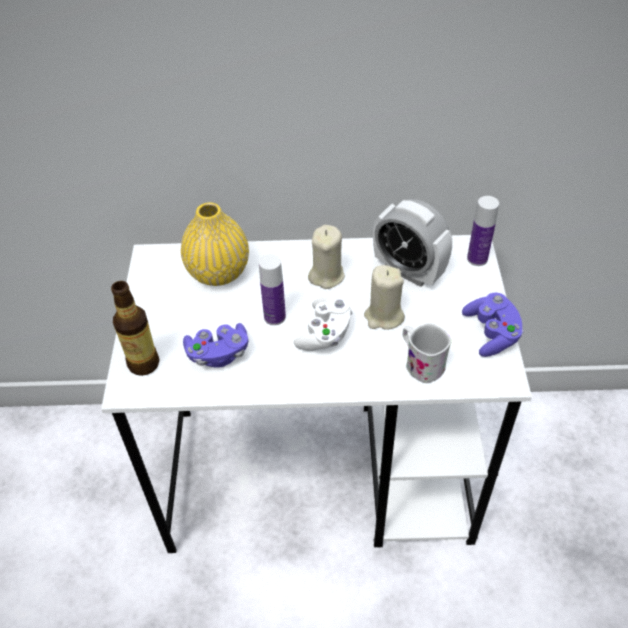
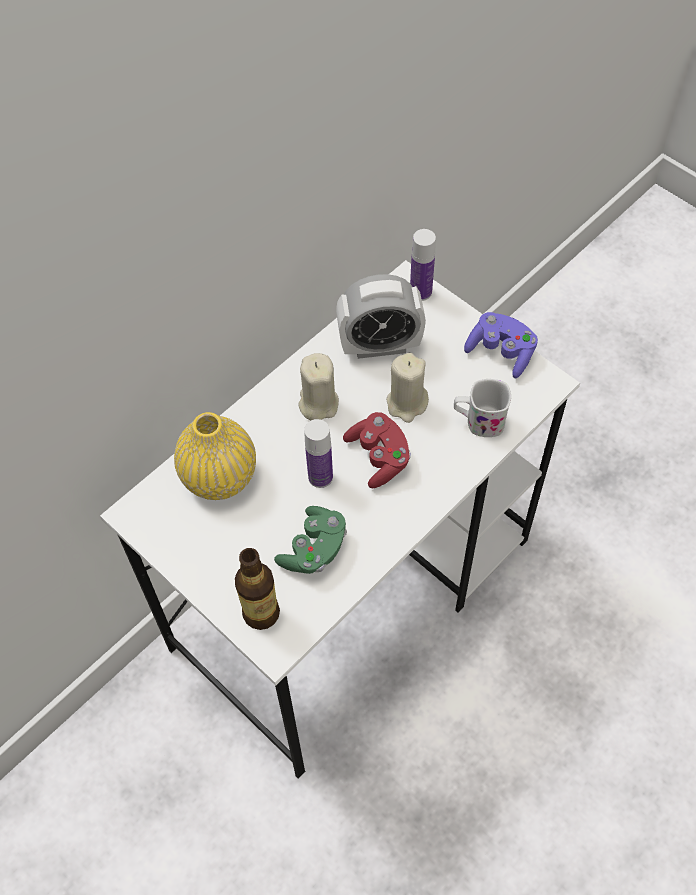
camera: 45 degrees left, 10 degrees up
purple game controller [183,323,249,368] -> green game controller [274,506,347,574]
white game controller [294,297,352,351] -> red game controller [343,412,411,488]

